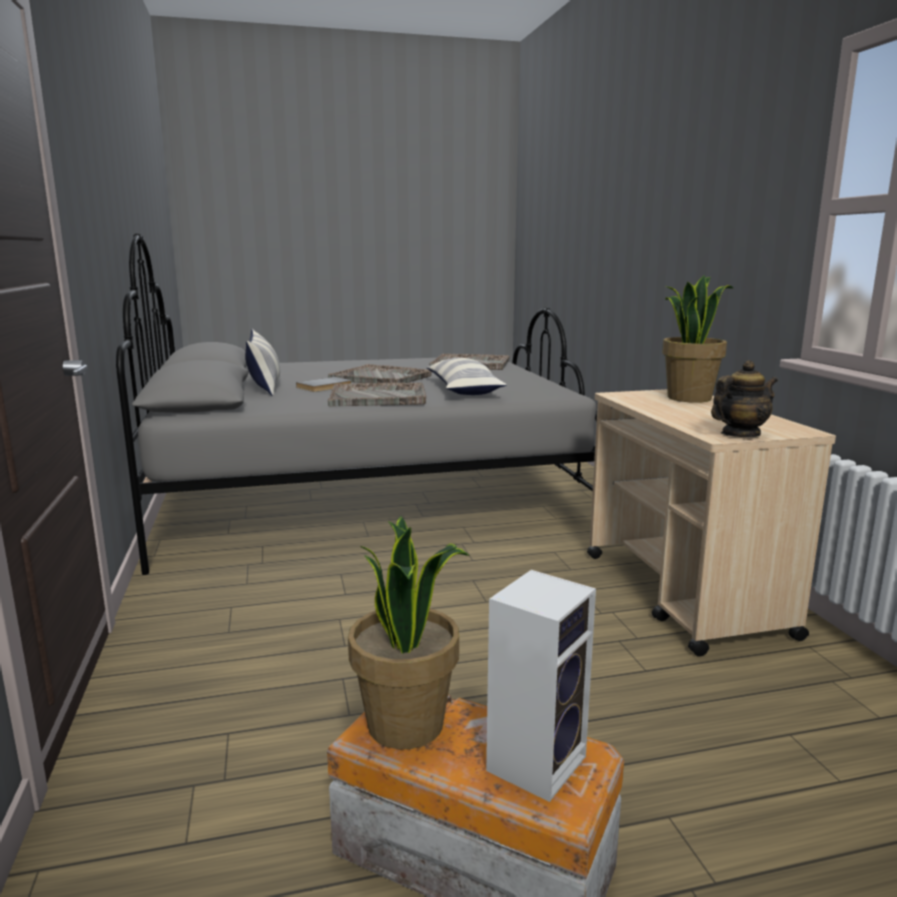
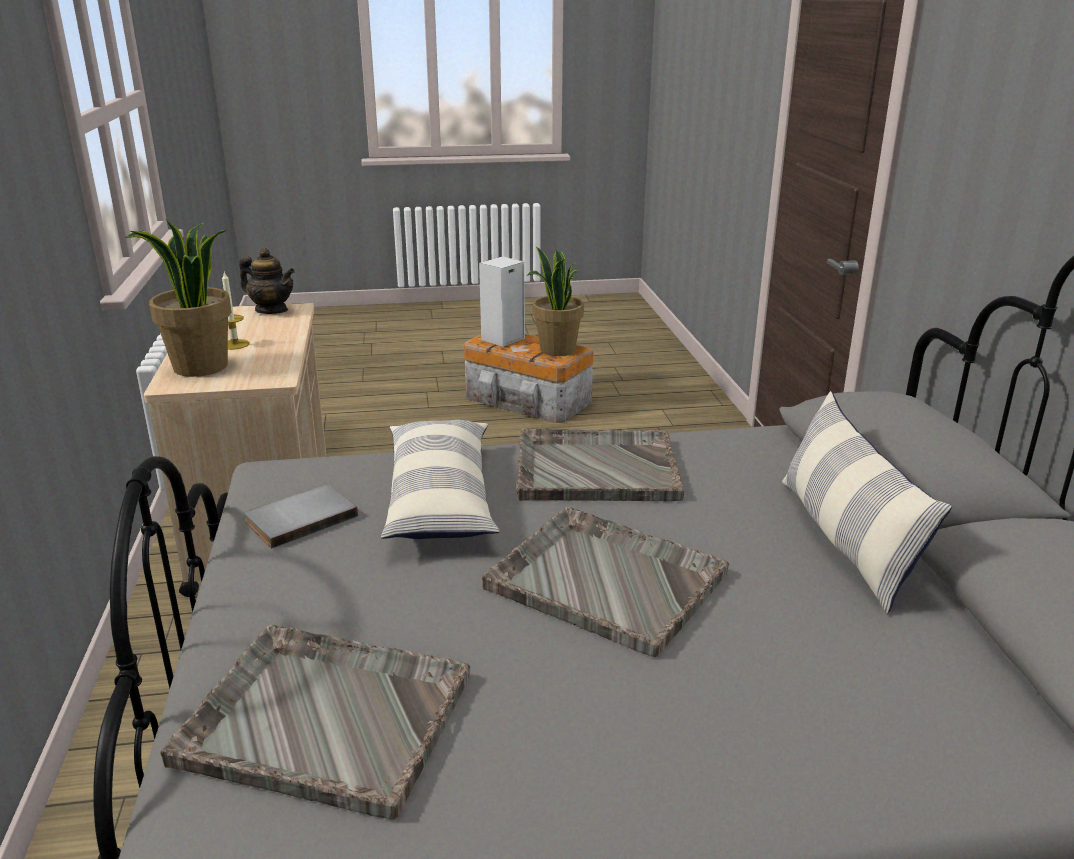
camera: 175 degrees left, 10 degrees up
grey book [296,377,352,392] -> grey book moved to [244,484,358,549]
teapot [711,360,778,437] -> teapot turned 135 degrees counterclockwise [239,248,295,314]
none -> candle [222,272,250,350]

